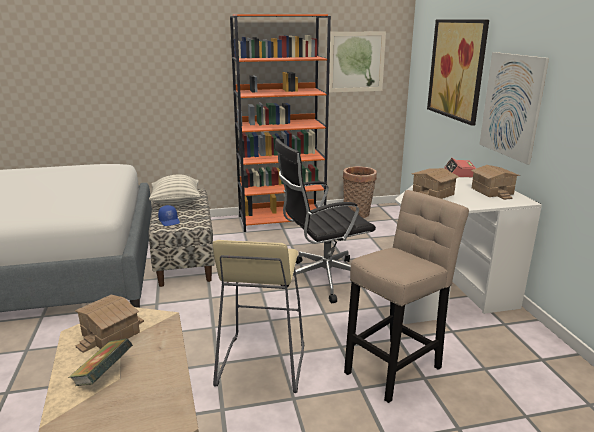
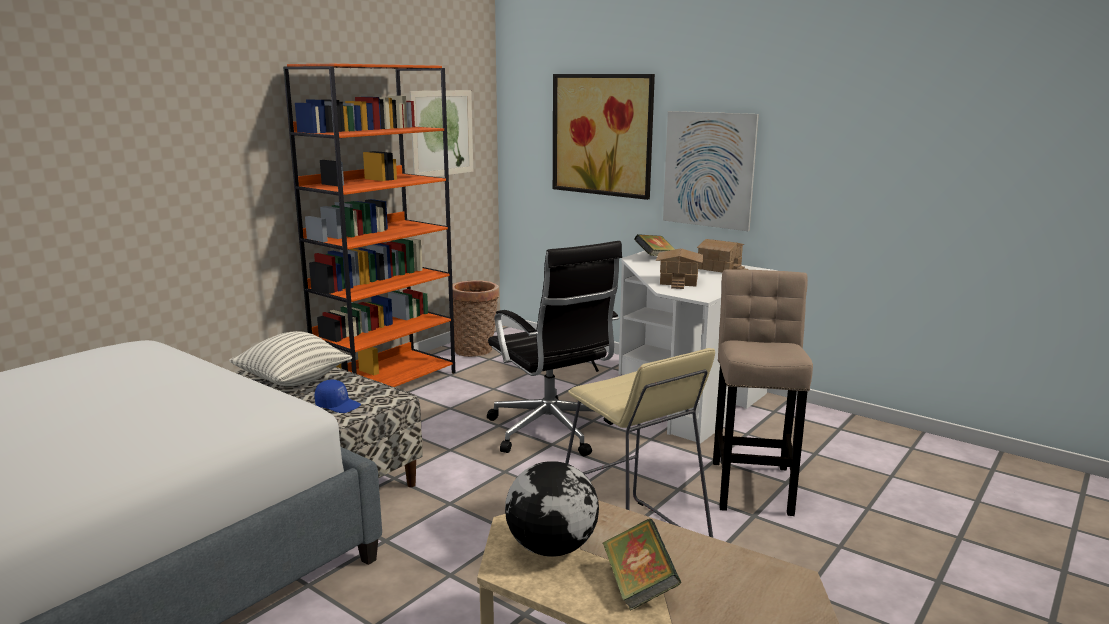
camera: 40 degrees left, 5 degrees down
toy house [75,295,144,353] -> globe [505,461,599,557]
black office chair [274,138,376,303] -> black office chair turned 60 degrees counterclockwise [487,241,622,456]
alarm clock [444,158,476,177] -> book [634,234,675,256]

